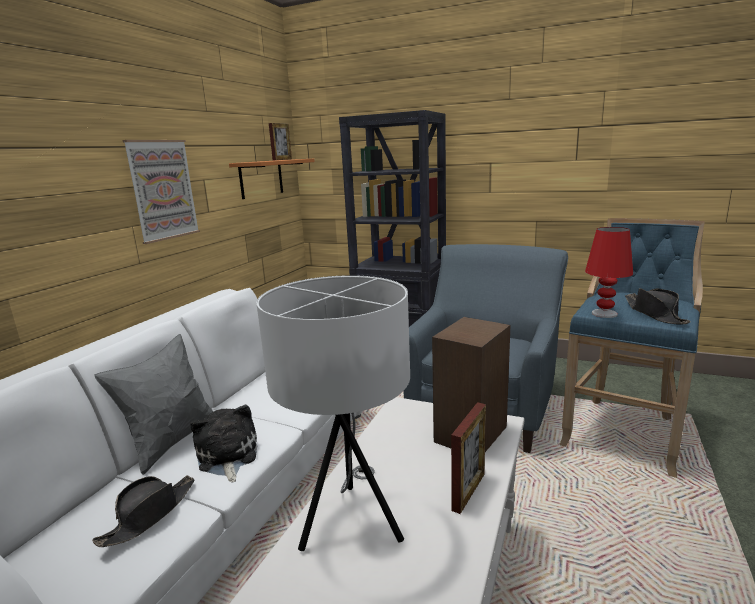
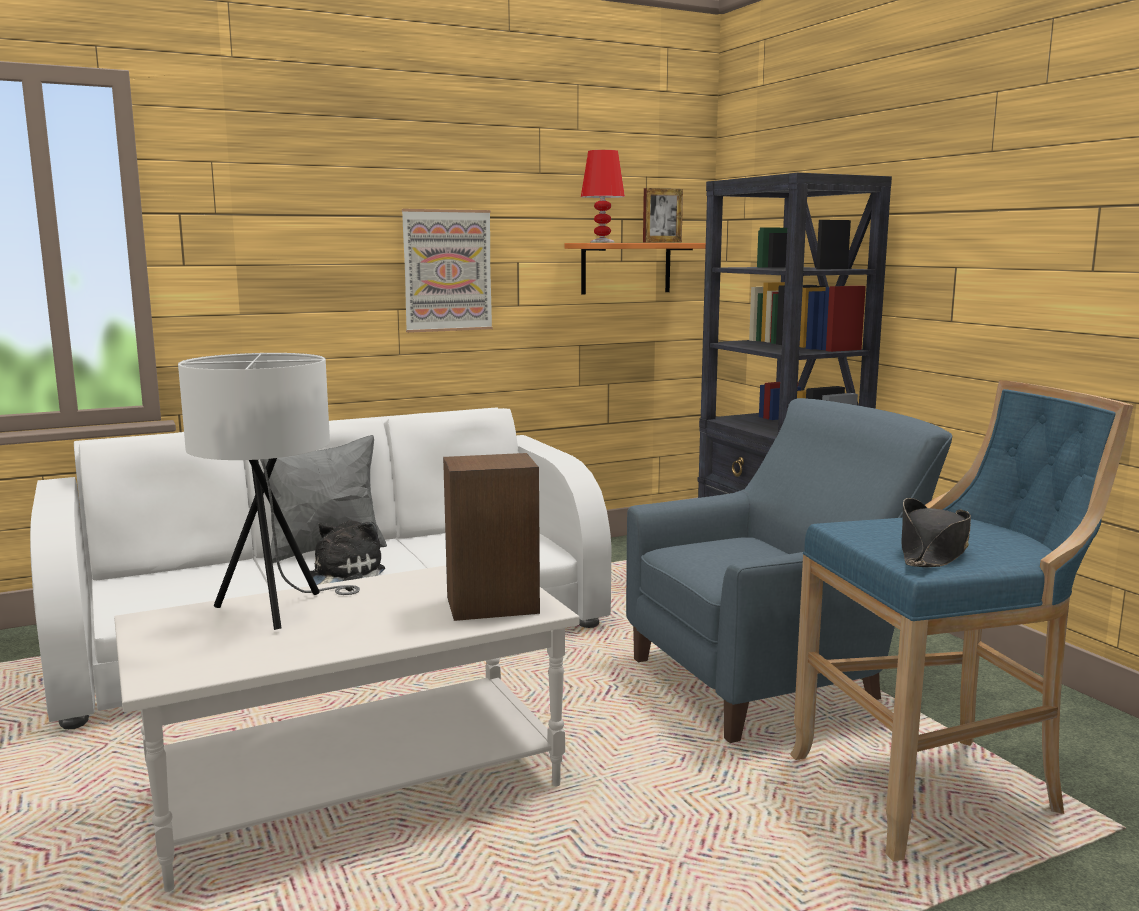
camera: 40 degrees right, 5 degrees down
black hat [92,475,195,547] -> none
picture frame [451,402,486,514] -> none
red table lamp [585,227,633,318] -> red table lamp moved to [581,150,625,243]

